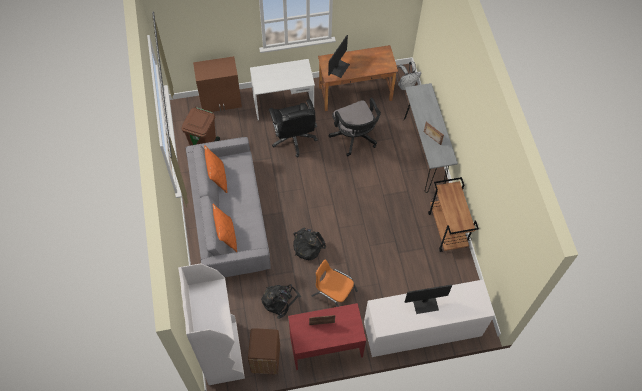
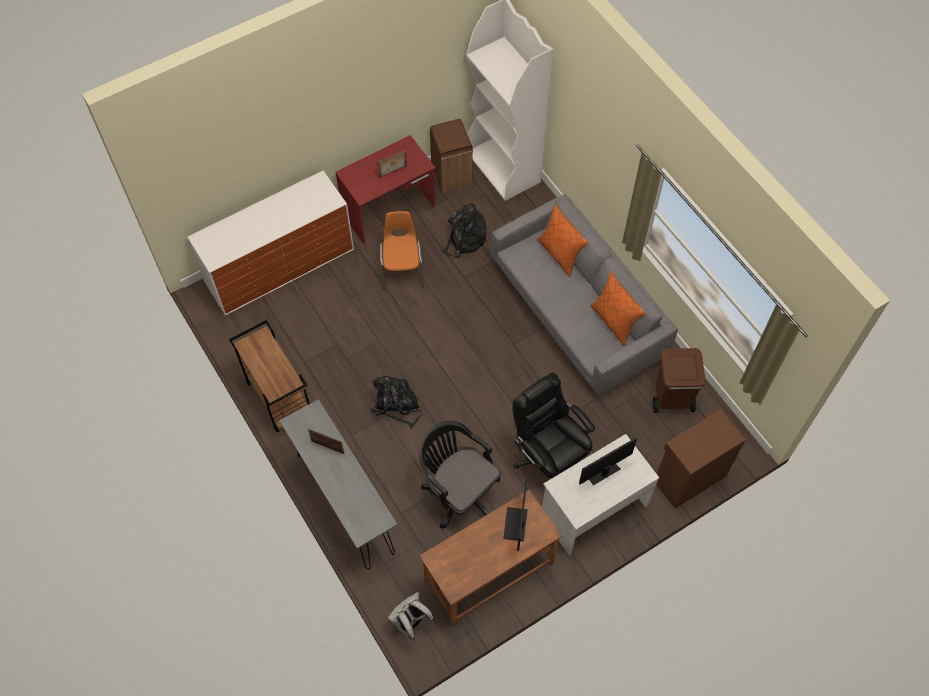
camera: 160 degrees right, 0 degrees up
black backpack [293,227,326,260] -> black backpack moved to [371,376,421,429]
orange chair [311,260,358,307] -> orange chair turned 105 degrees counterclockwise [380,211,424,290]
monitor [405,285,452,314] -> monitor moved to [579,438,637,485]

